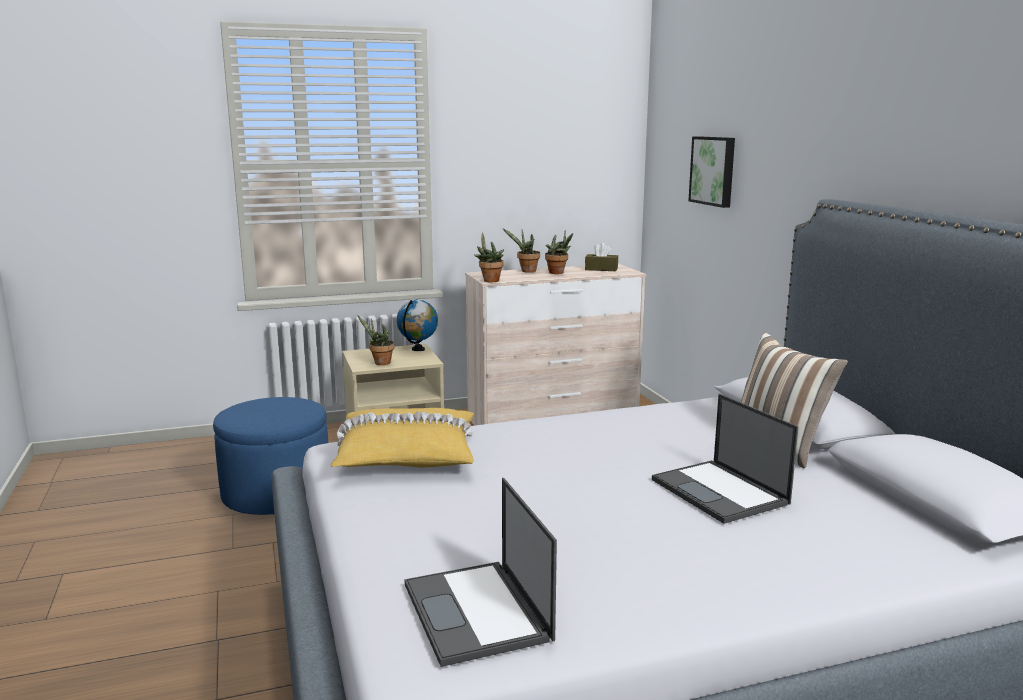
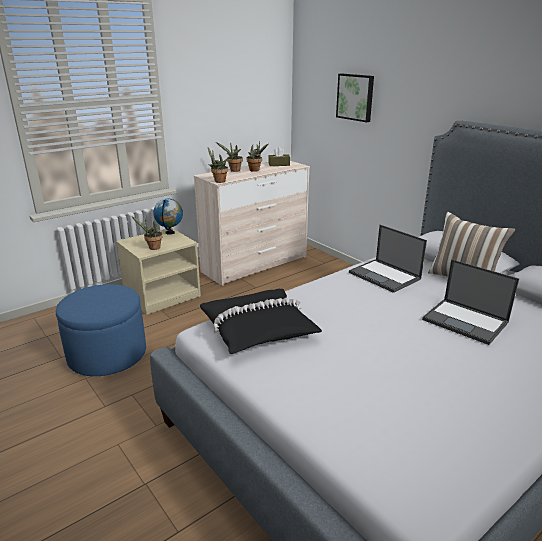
camera: 20 degrees left, 10 degrees up
yellow pillow [331,408,474,467] -> black pillow [200,289,322,354]
laptop [405,478,557,667] -> laptop moved to [349,225,427,293]

